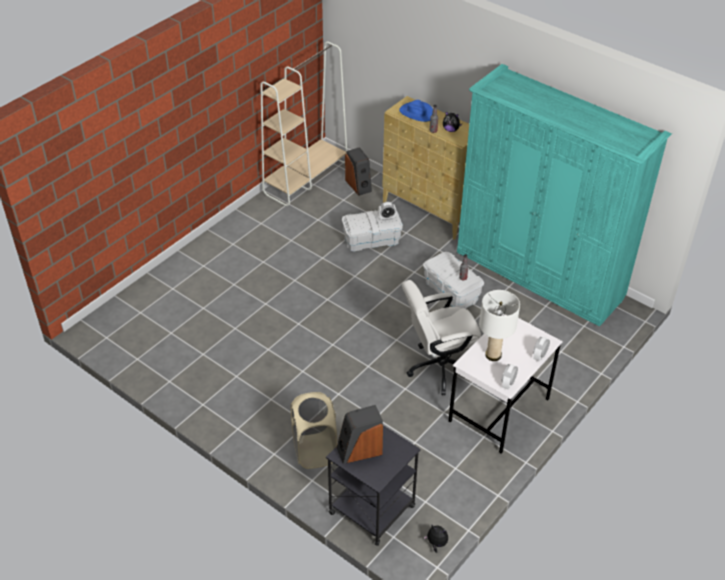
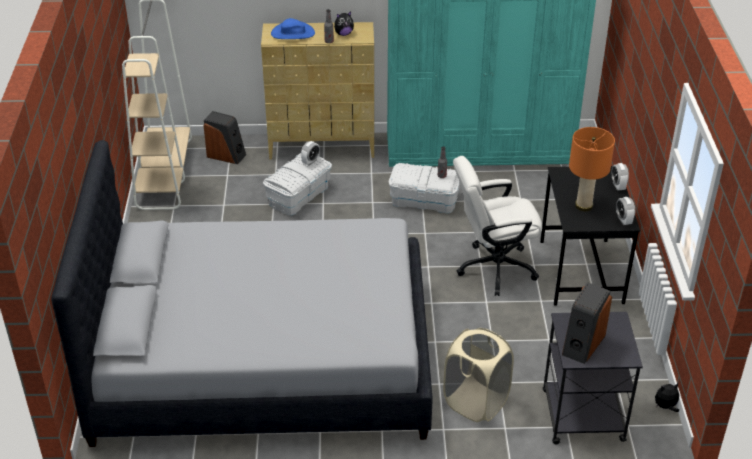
camera: 40 degrees left, 5 degrees down
white office chair [402,280,481,395] -> white office chair turned 45 degrees clockwise [453,156,542,296]
white desk [448,314,563,454] -> black desk [540,166,640,306]
white table lamp [479,290,520,361] -> orange table lamp [569,127,615,211]
none -> grey bed [51,140,433,447]

